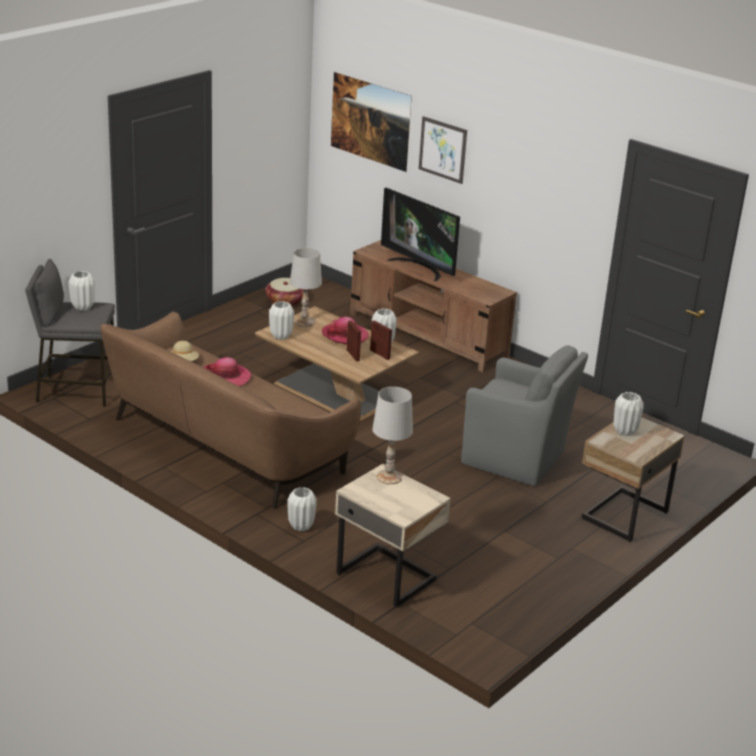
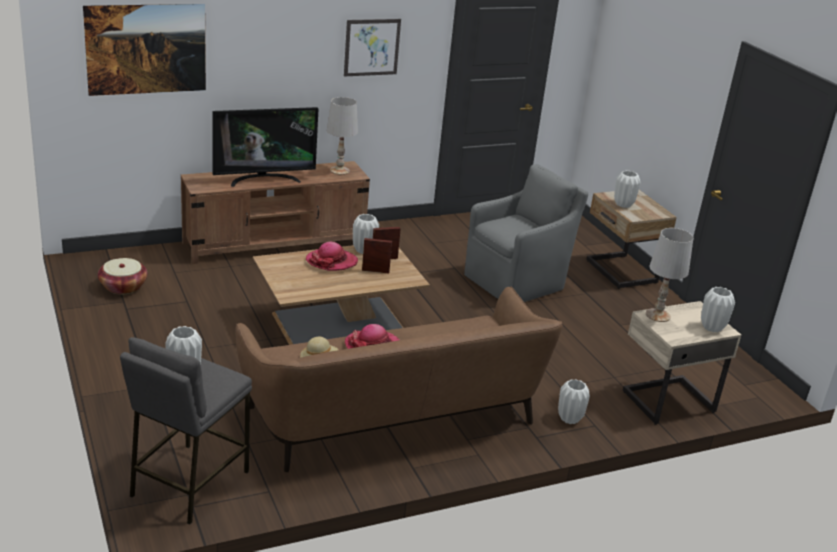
camera: 65 degrees left, 0 degrees up
white vase [269,301,294,340] -> white vase moved to [701,287,735,332]
white table lamp [290,248,322,327] -> white table lamp moved to [327,97,358,175]
picture [419,116,467,184] -> picture moved to [344,19,401,77]

